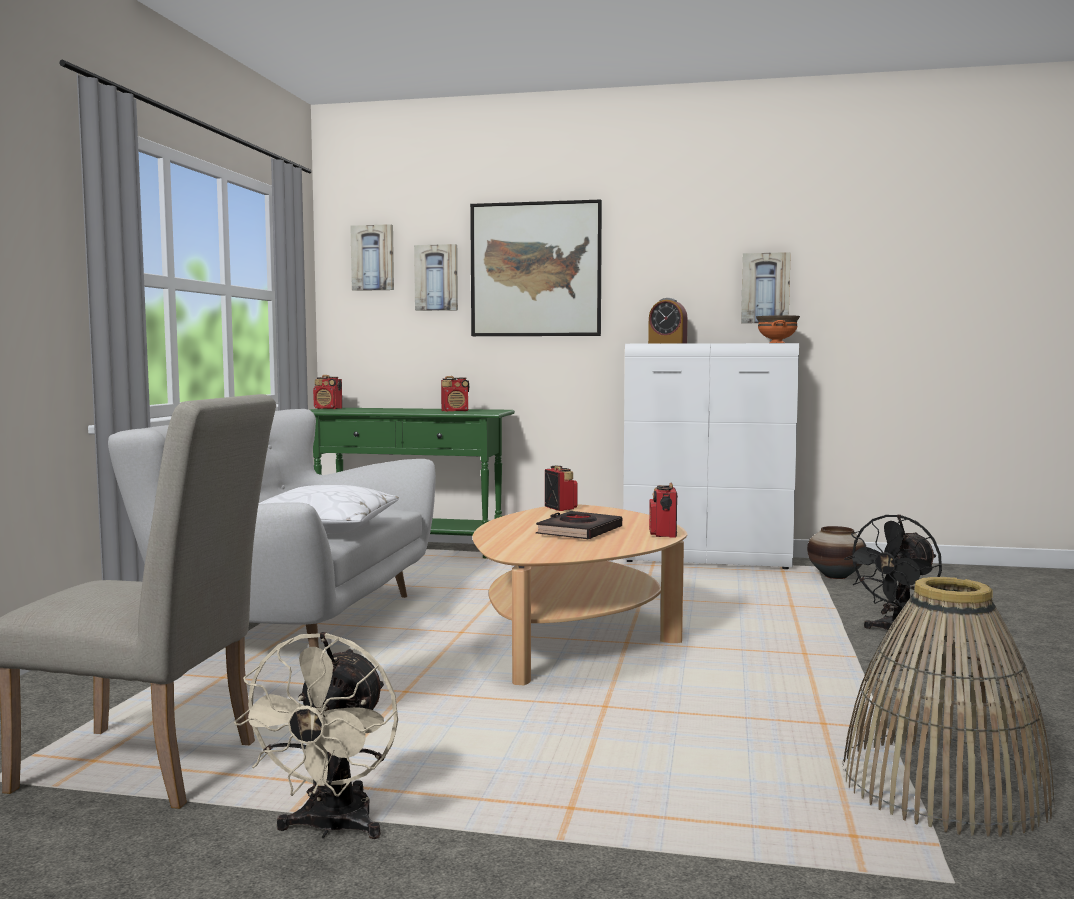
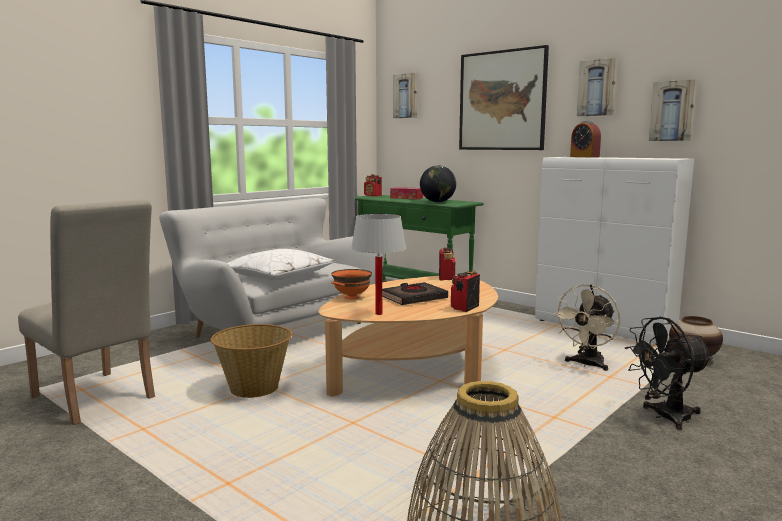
camera: 30 degrees right, 5 degrees up
beige fan [234,632,398,839] -> beige fan moved to [553,284,620,371]
picture [414,244,458,311] -> picture moved to [577,58,617,116]
radio [441,376,469,412] -> globe [420,166,456,202]
orange bowl [756,315,800,343] -> orange bowl moved to [331,269,372,300]
none -> basket [211,324,292,398]
none -> white table lamp [351,214,406,315]
none -> tissue box [390,187,423,200]

